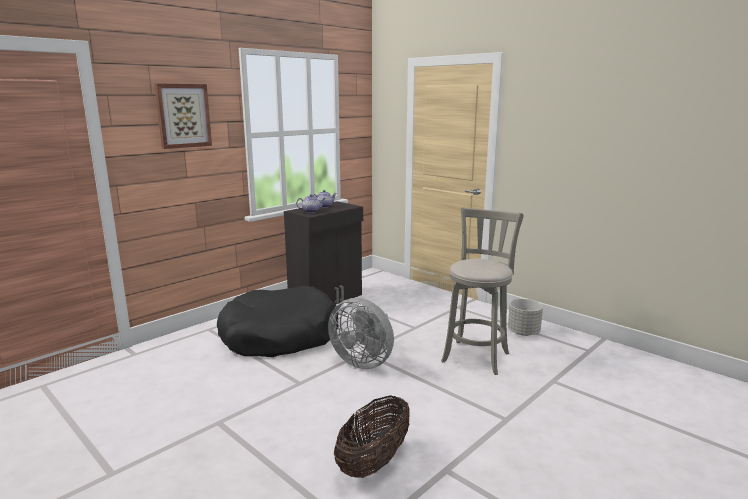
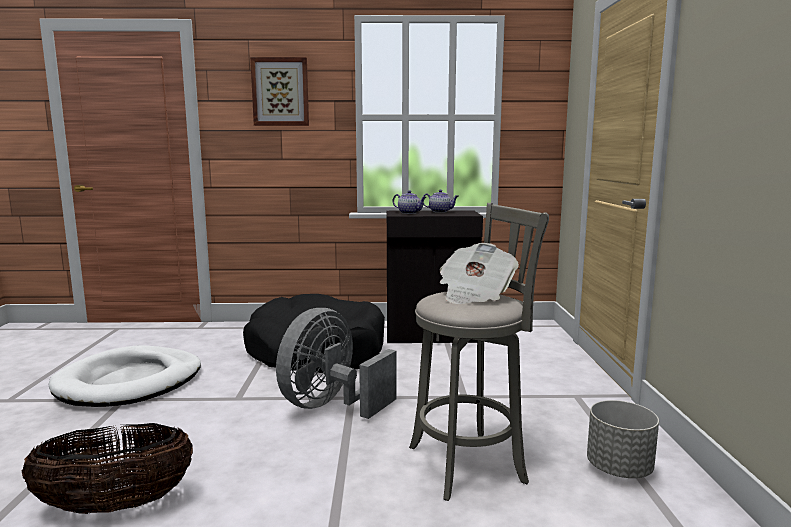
camera: 45 degrees right, 5 degrees down
grey fan [328,298,394,369] -> grey fan turned 45 degrees clockwise [276,308,396,419]
none -> white dog bed [49,345,201,407]
none -> newspaper [439,243,519,304]

